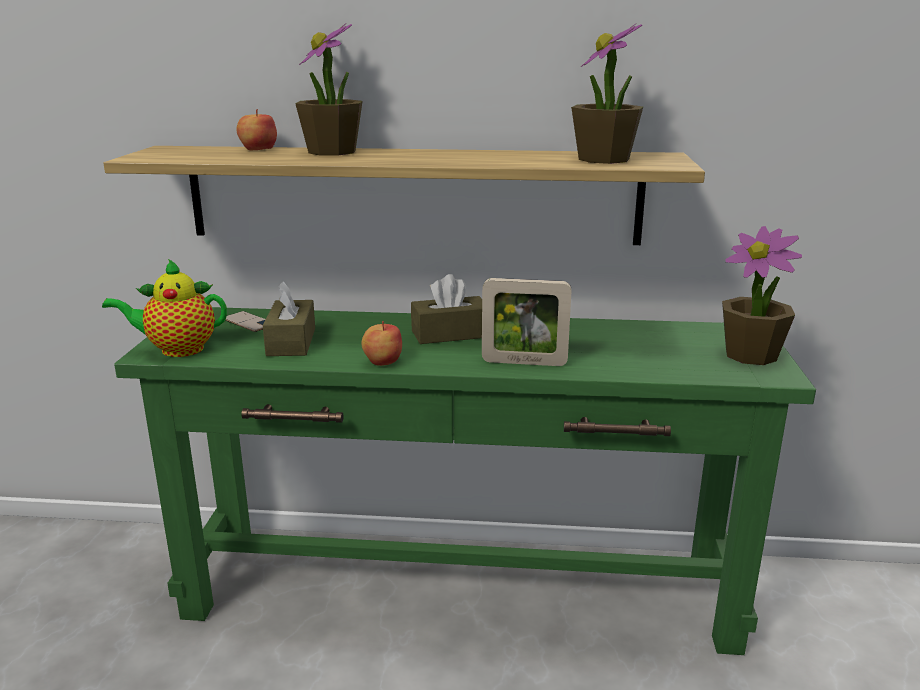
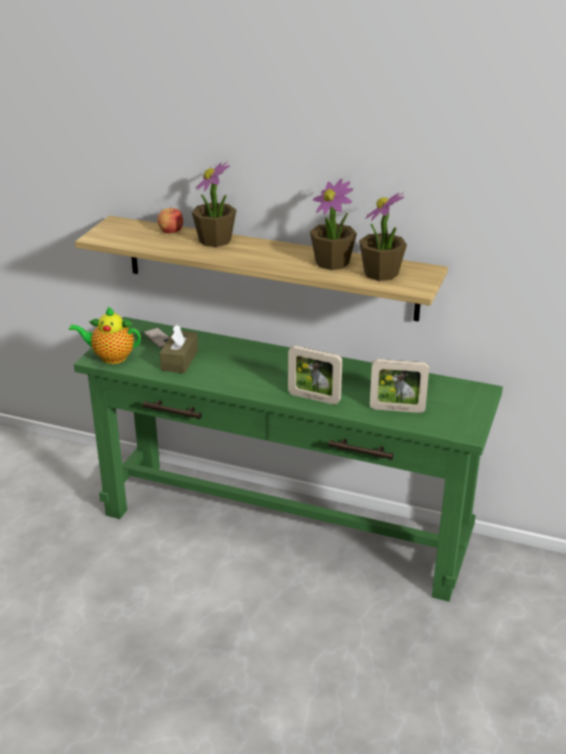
camera: 15 degrees right, 10 degrees up
apple [361,321,402,366] -> none
brown tissue box [411,274,482,344] -> none
potted plant [722,226,802,365] -> potted plant moved to [310,179,357,270]
none -> picture frame [370,359,429,413]

